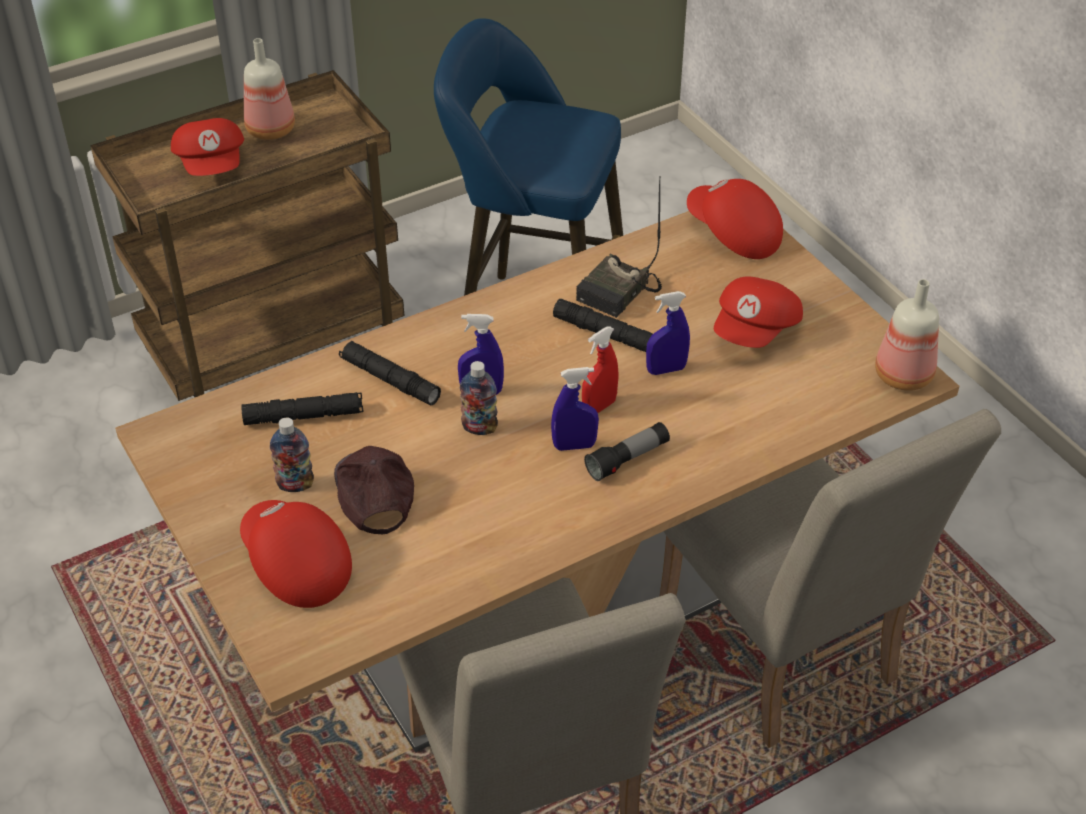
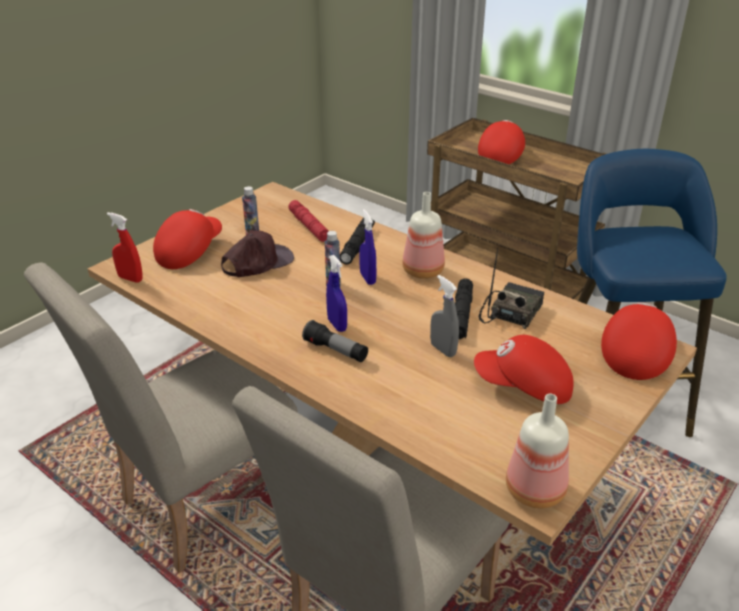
camera: 70 degrees right, 10 degrees down
red cap [171,118,244,176] -> red cap turned 150 degrees clockwise [478,120,525,164]
black flashlight [241,392,364,425] -> red flashlight [289,200,329,242]
bottle [244,38,295,140] -> bottle moved to [402,192,445,279]
radio [576,176,662,318] -> radio turned 105 degrees clockwise [478,248,544,329]
red spray bottle [582,326,618,413] -> red spray bottle moved to [107,212,143,283]
blue spray bottle [646,291,690,375] -> grey spray bottle [430,275,459,357]

